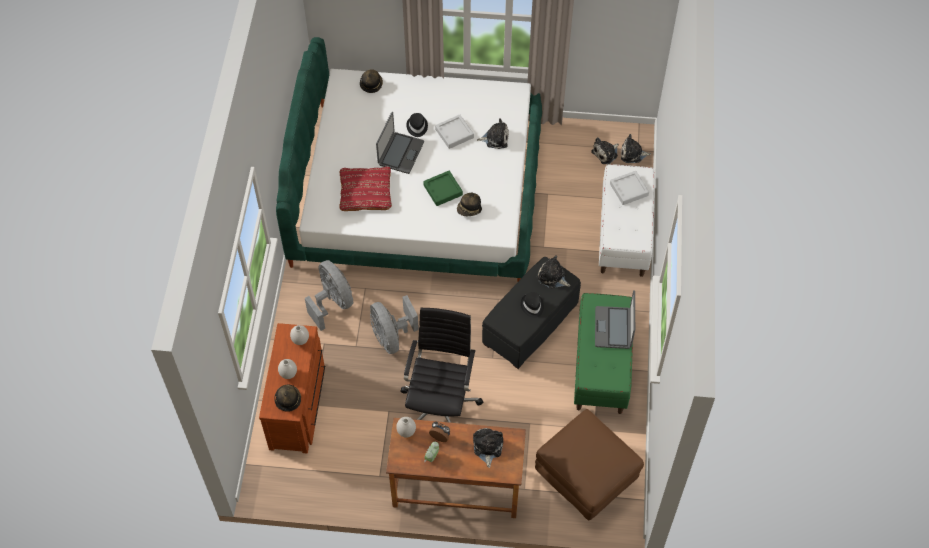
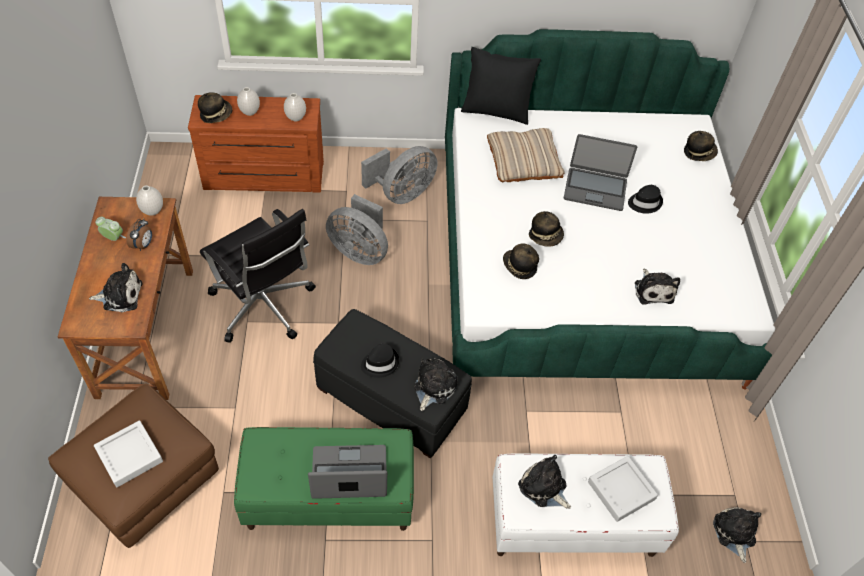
camera: 80 degrees right, 5 degrees down
red pillow [339,167,392,211] -> beige pillow [487,128,565,182]
grey fan [370,295,419,354] -> grey fan turned 120 degrees counterclockwise [326,194,388,265]
black office chair [400,308,483,423] -> black office chair turned 45 degrees clockwise [200,209,316,343]
green tray [423,171,463,206] -> hat [529,211,564,246]
grey tray [435,114,474,149] -> grey tray moved to [94,420,163,487]
plush toy [591,137,619,164] -> plush toy moved to [518,455,571,509]
none -> black pillow [461,47,541,125]

